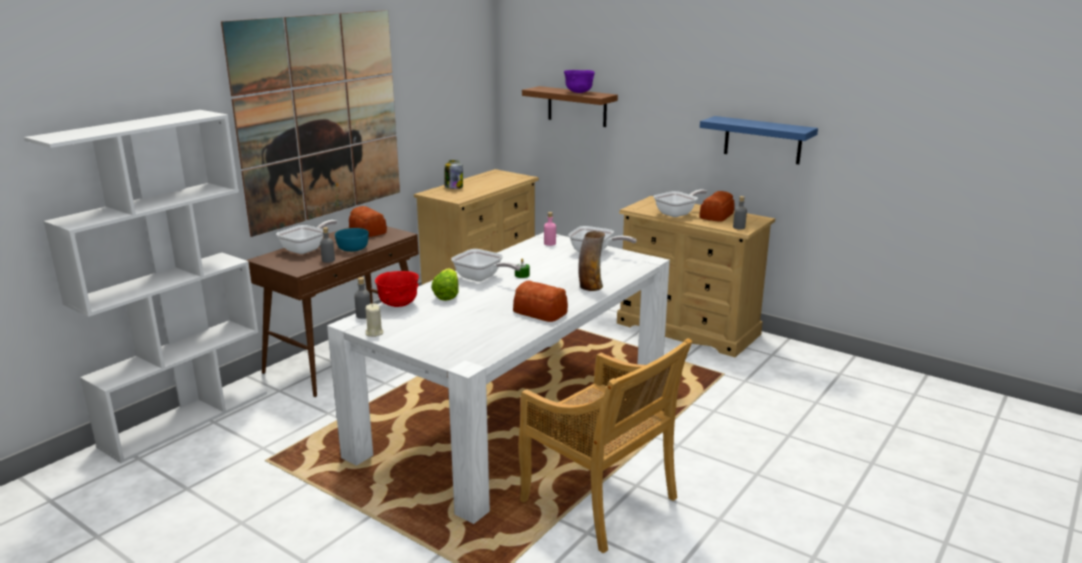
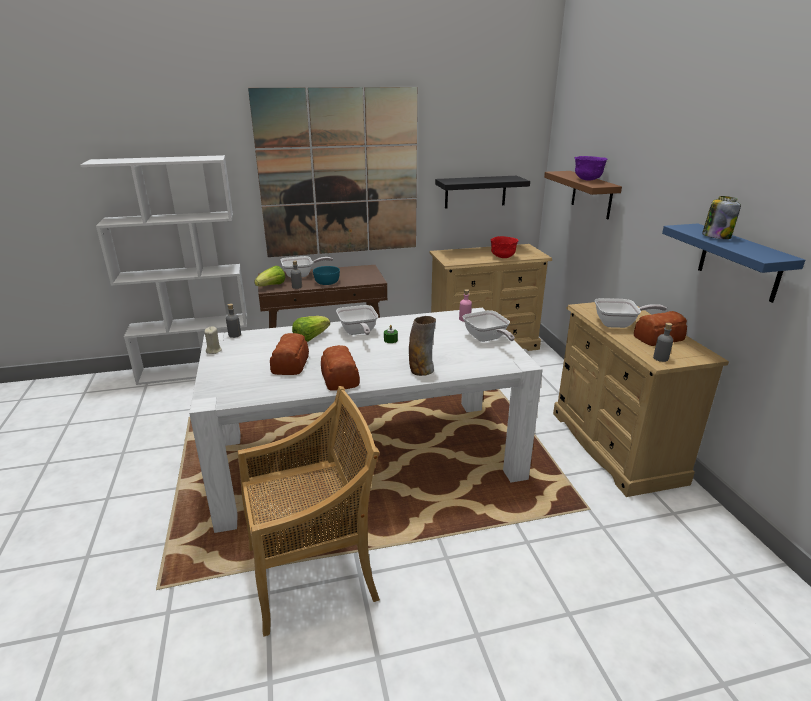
camera: 40 degrees right, 5 degrees up
bread [349,206,387,237] -> bread moved to [270,333,309,375]
red bowl [375,271,419,307] -> red bowl moved to [491,236,519,258]
jar [445,160,463,189] -> jar moved to [702,196,741,239]
beige chair [518,338,692,553] -> beige chair turned 105 degrees counterclockwise [238,386,380,637]
none -> lettuce [254,266,285,286]
none -> black shelf [435,176,530,209]

